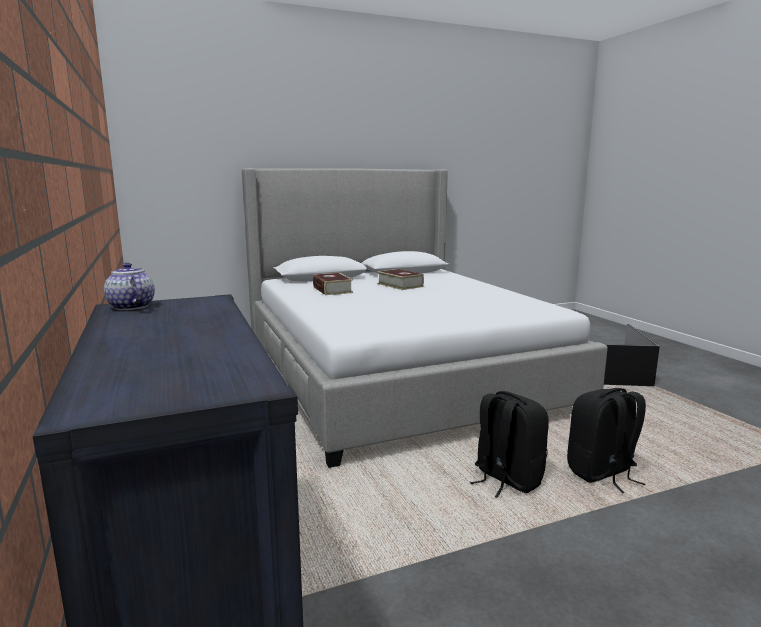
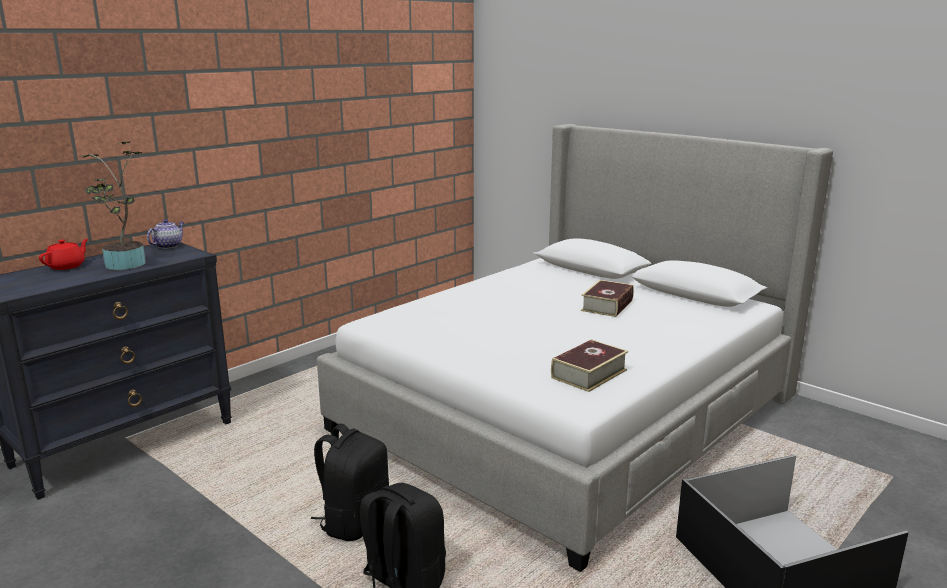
camera: 65 degrees right, 5 degrees up
book [313,273,353,295] -> book moved to [551,339,628,392]
none -> red teapot [39,239,88,270]
none -> potted plant [80,141,146,270]

